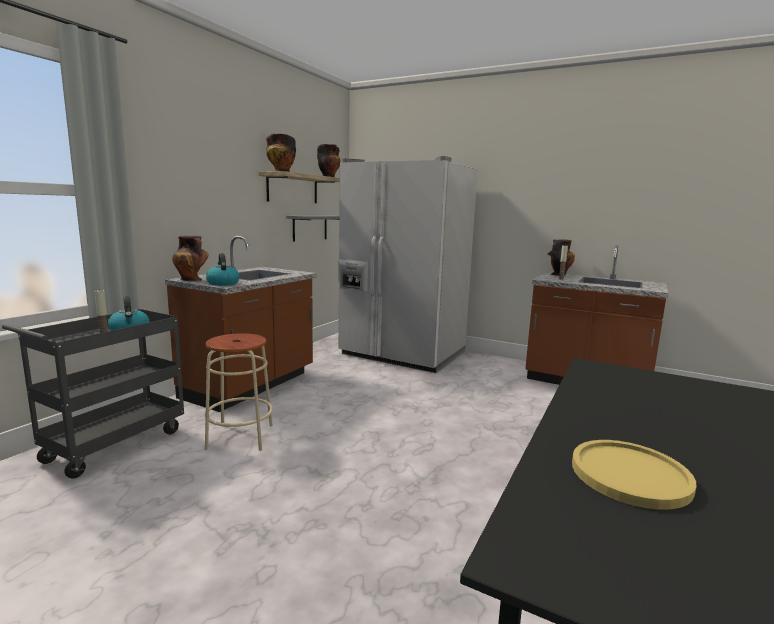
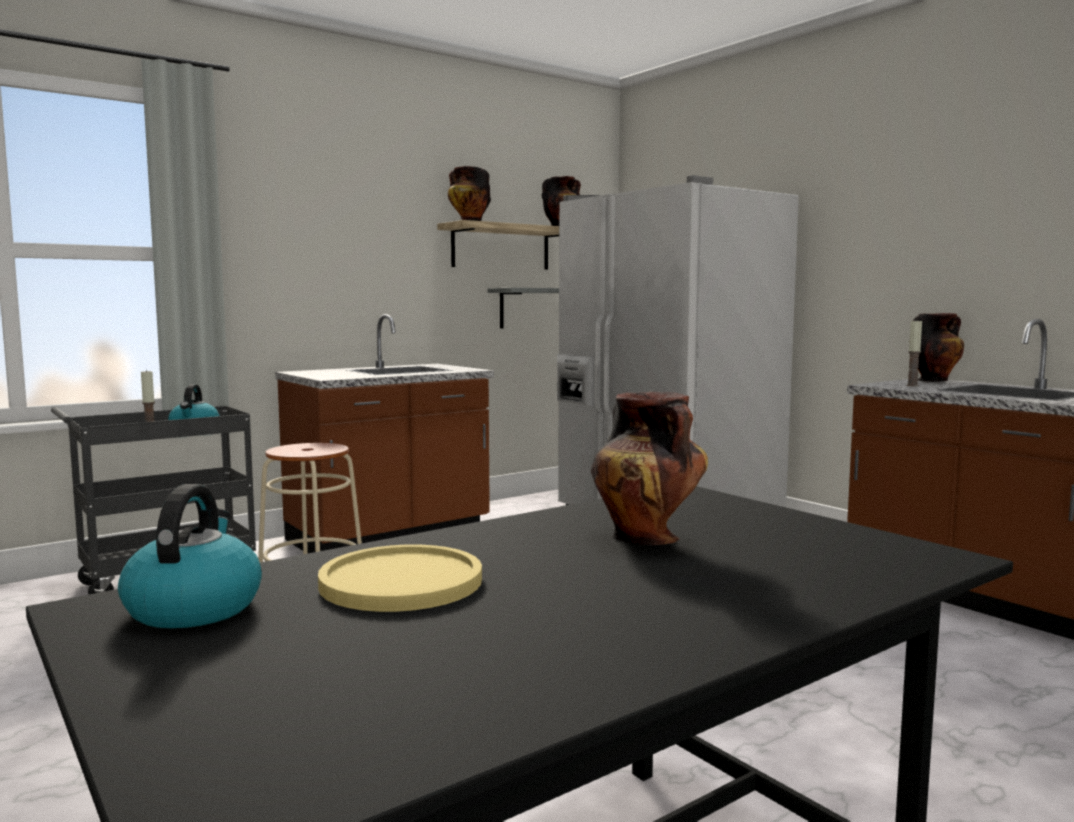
camera: 25 degrees right, 5 degrees down
vase [172,236,209,281] -> vase moved to [591,392,708,546]
kettle [206,253,239,286] -> kettle moved to [118,484,262,628]

